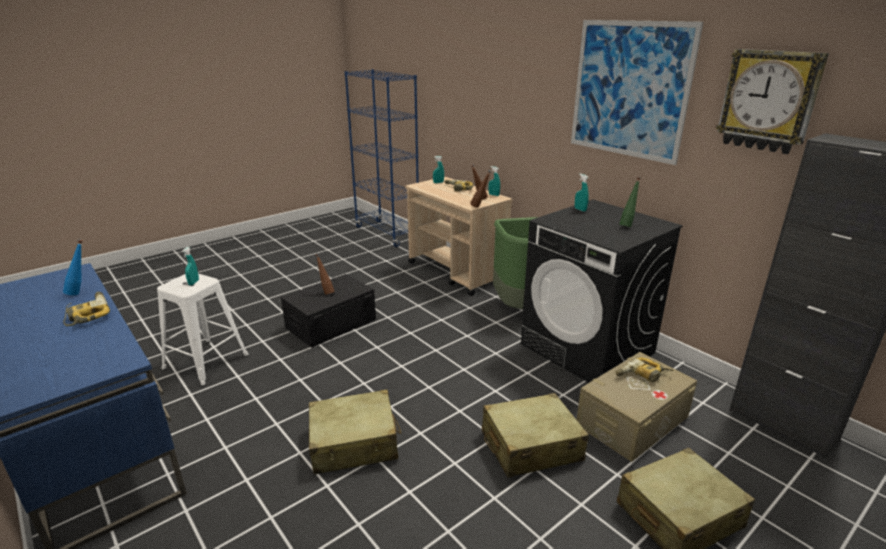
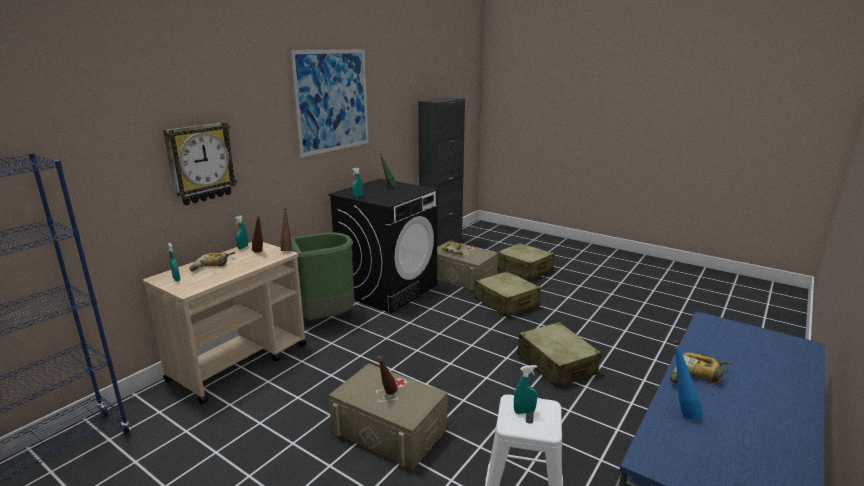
camera: 105 degrees left, 5 degrees down
black storage box [281,274,376,348] -> beige storage box [329,363,447,470]
wall clock [716,49,829,154] -> wall clock moved to [163,122,238,205]

